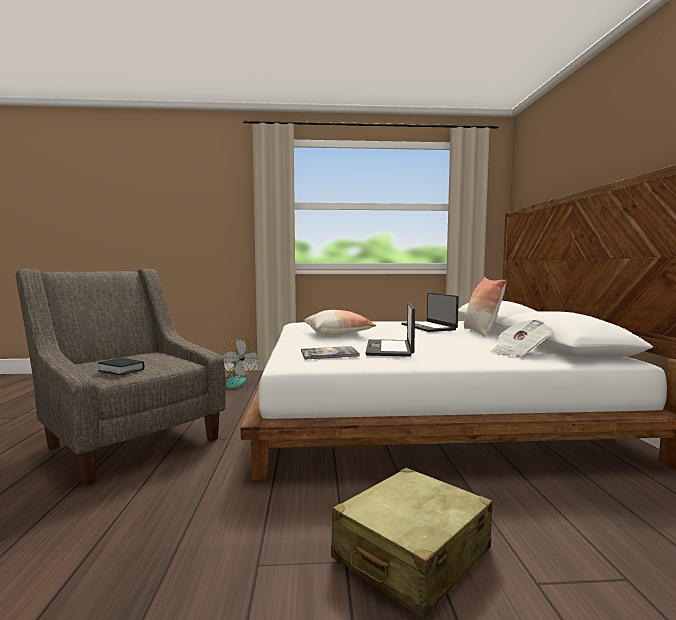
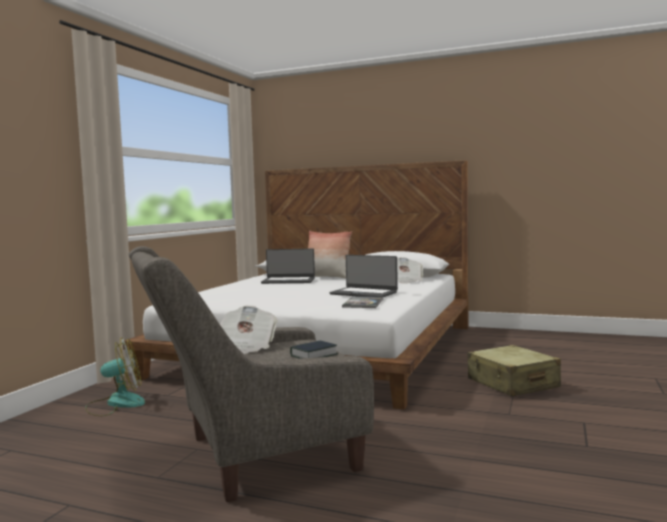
camera: 65 degrees left, 0 degrees up
pillow [304,310,376,336] -> none
none -> newspaper [220,306,278,354]

